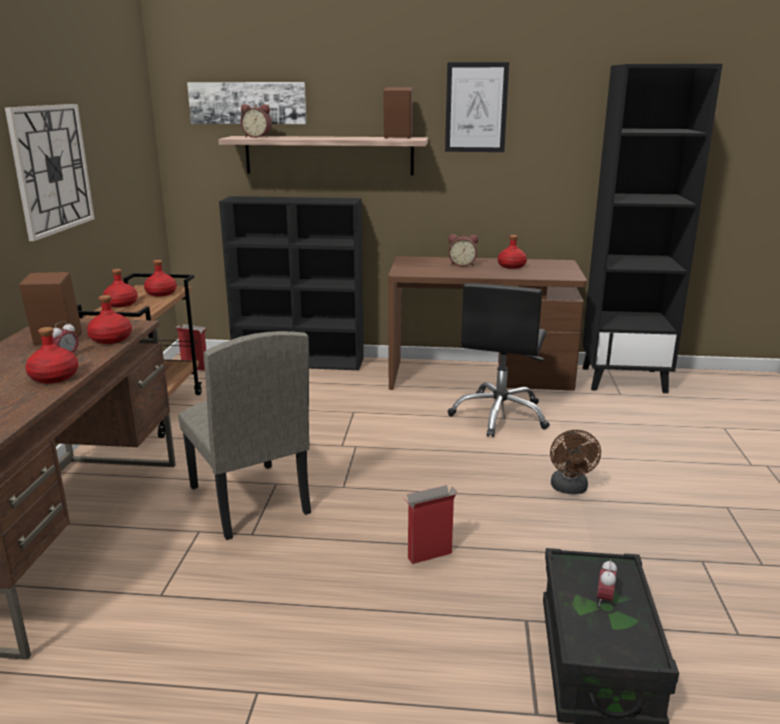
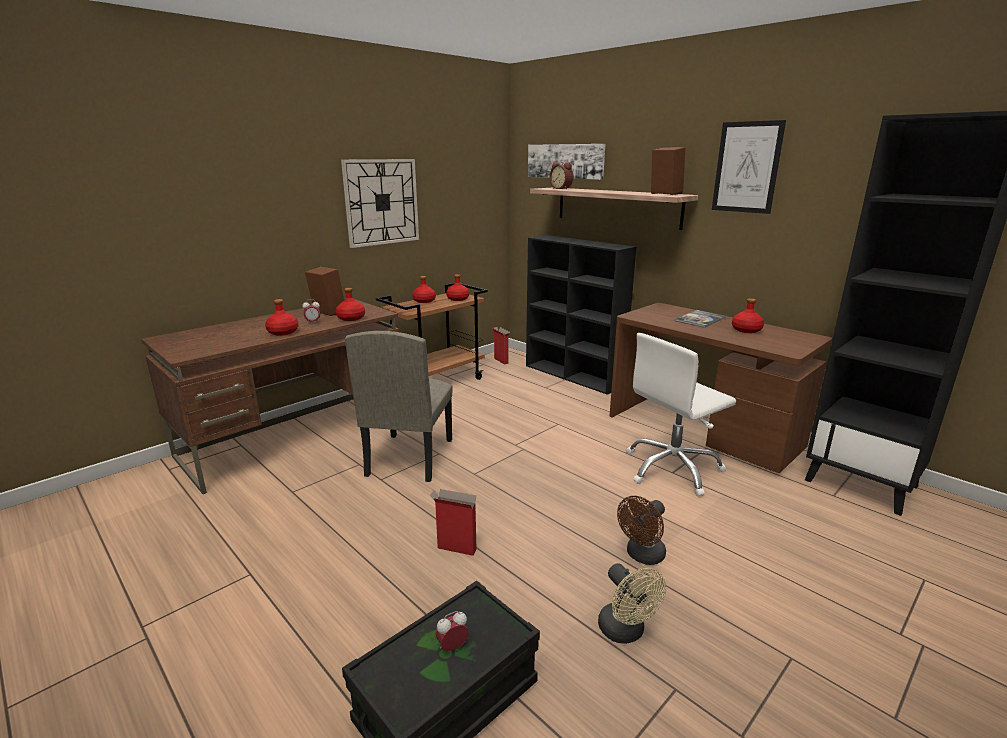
camera: 40 degrees right, 0 degrees up
alarm clock [448,234,478,267] -> book [675,310,726,328]
black office chair [448,283,550,437] -> white office chair [626,333,736,496]
none -> beige fan [598,563,666,644]

